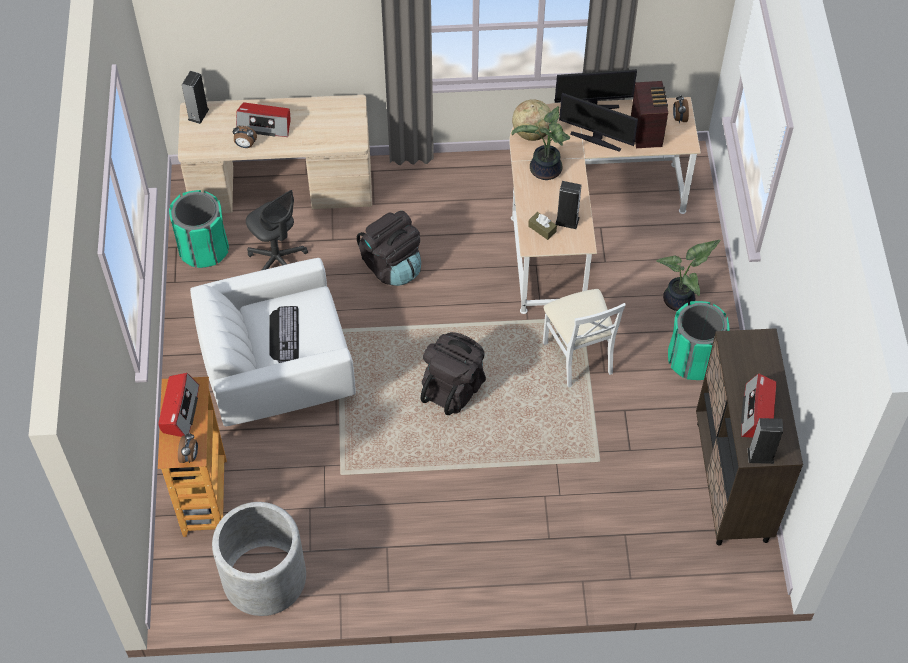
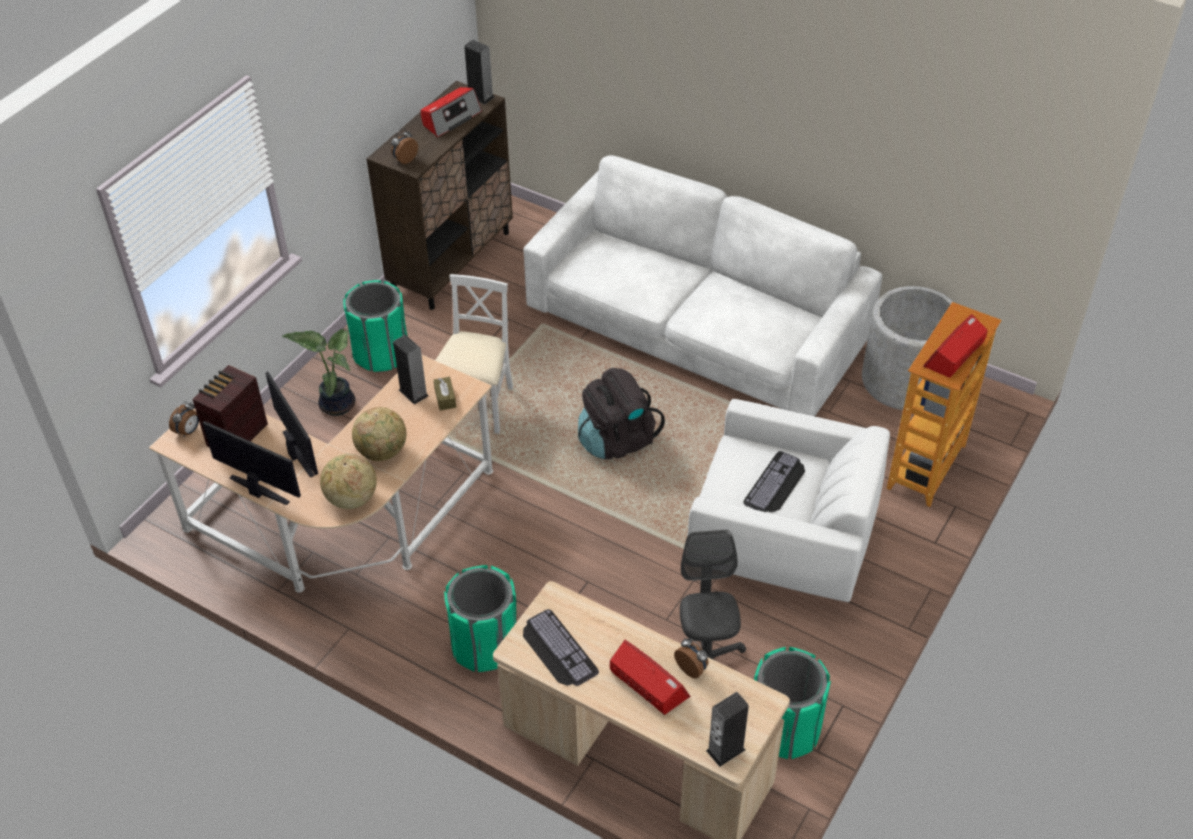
camera: 145 degrees left, 10 degrees down
alarm clock [178,433,198,463] -> alarm clock moved to [391,128,418,164]
black backpack [357,211,421,286] -> none
potted plant [512,106,570,180] -> globe [352,407,406,461]
none -> green trash can [444,565,516,672]
none -> white sofa [523,156,883,416]
none -> keyboard [523,609,599,686]

